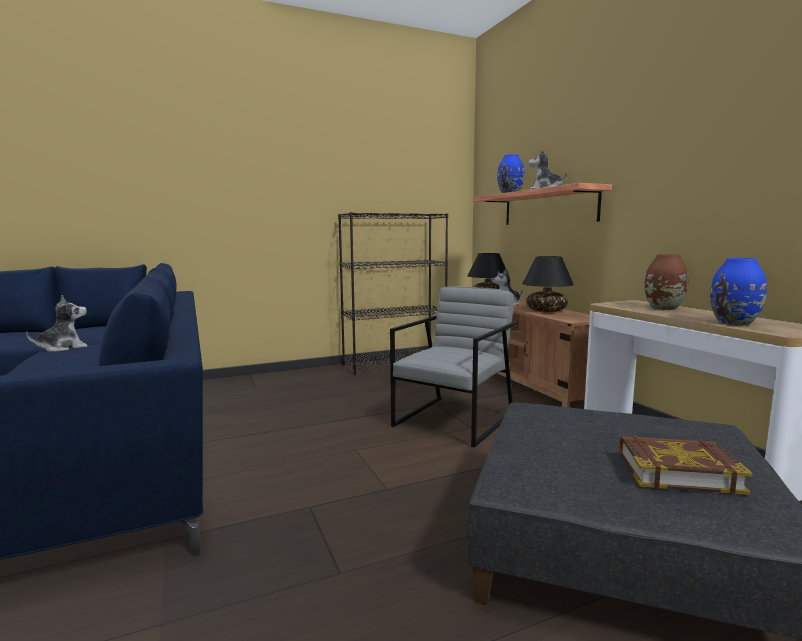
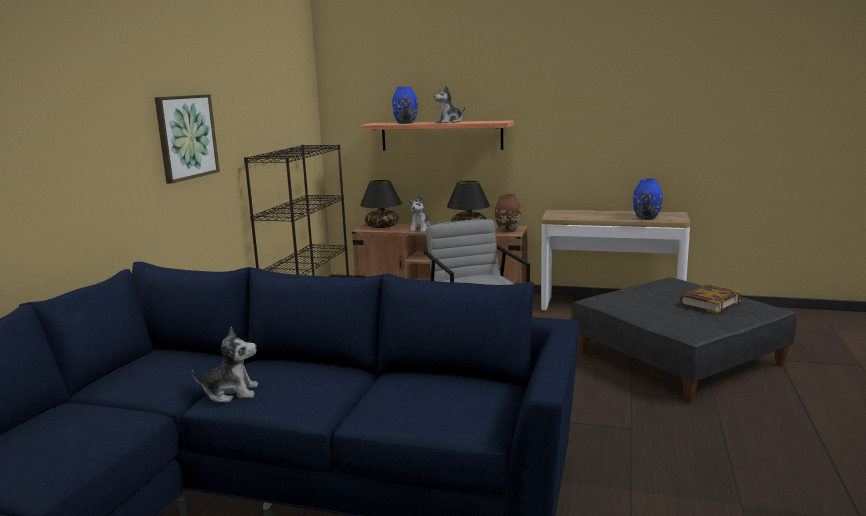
camera: 50 degrees left, 5 degrees up
plush toy [26,295,88,352] -> plush toy turned 90 degrees clockwise [192,327,258,403]
brown vase [645,254,689,310] -> brown vase moved to [495,194,521,232]
none -> picture [155,94,220,184]

